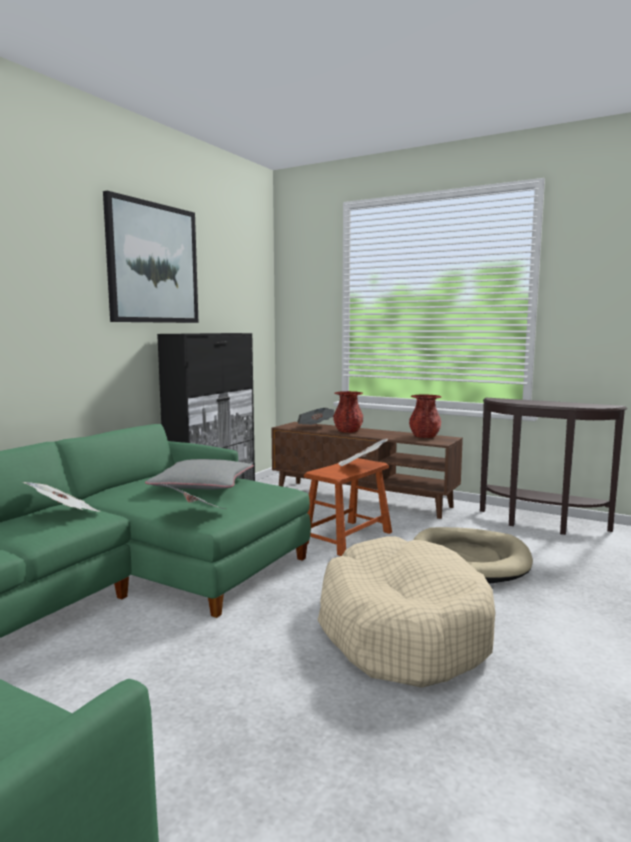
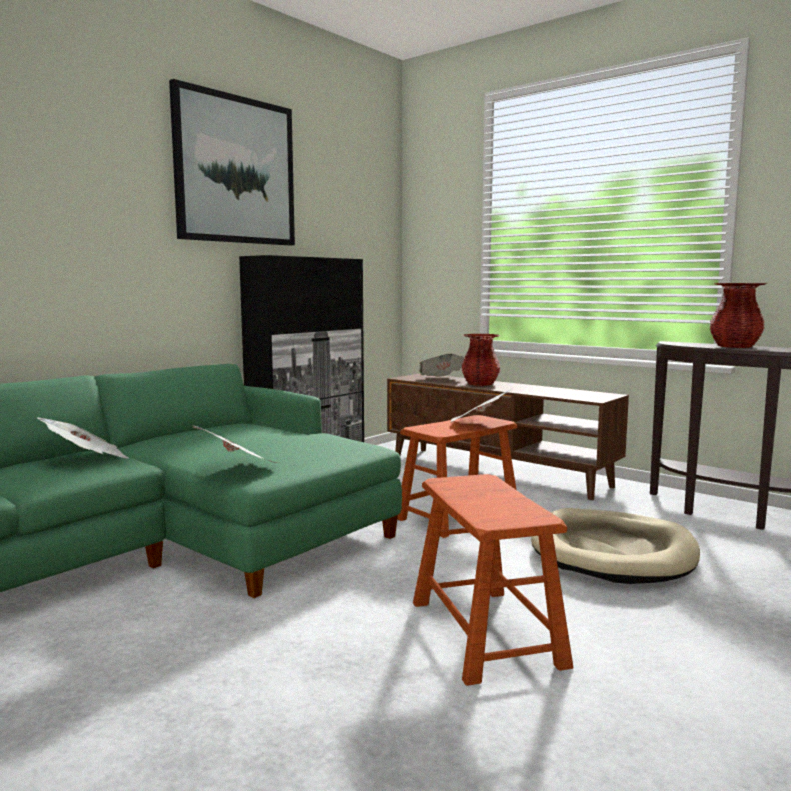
camera: 10 degrees right, 0 degrees up
grey pillow [145,459,254,490] -> none
beige dog bed [318,536,495,688] -> brown stool [413,474,574,686]
red vase [409,395,441,438] -> red vase moved to [710,283,767,348]

